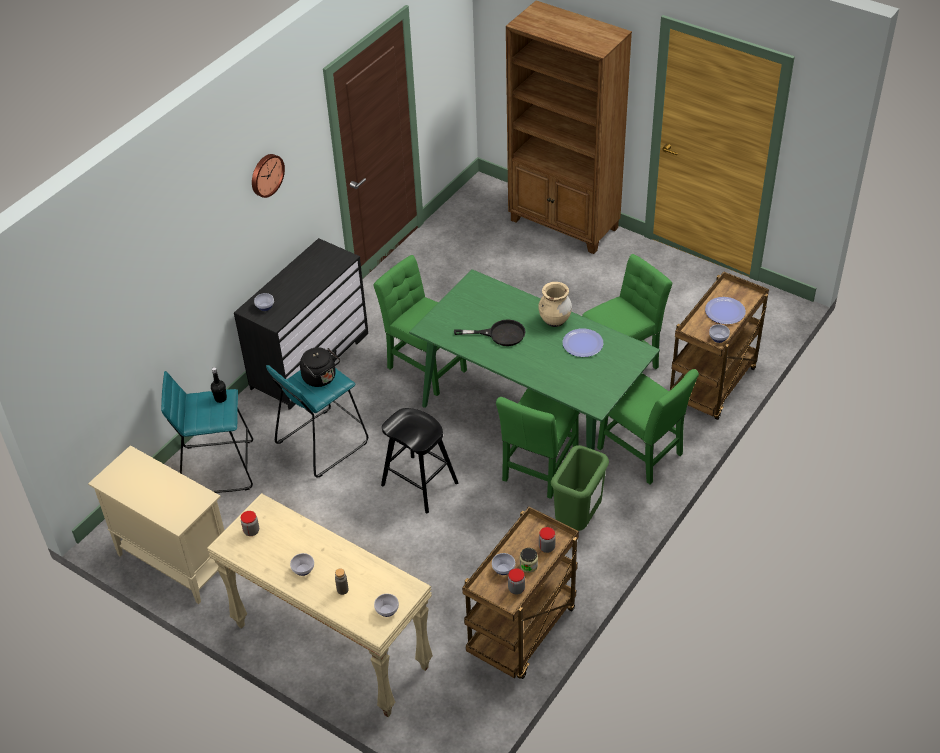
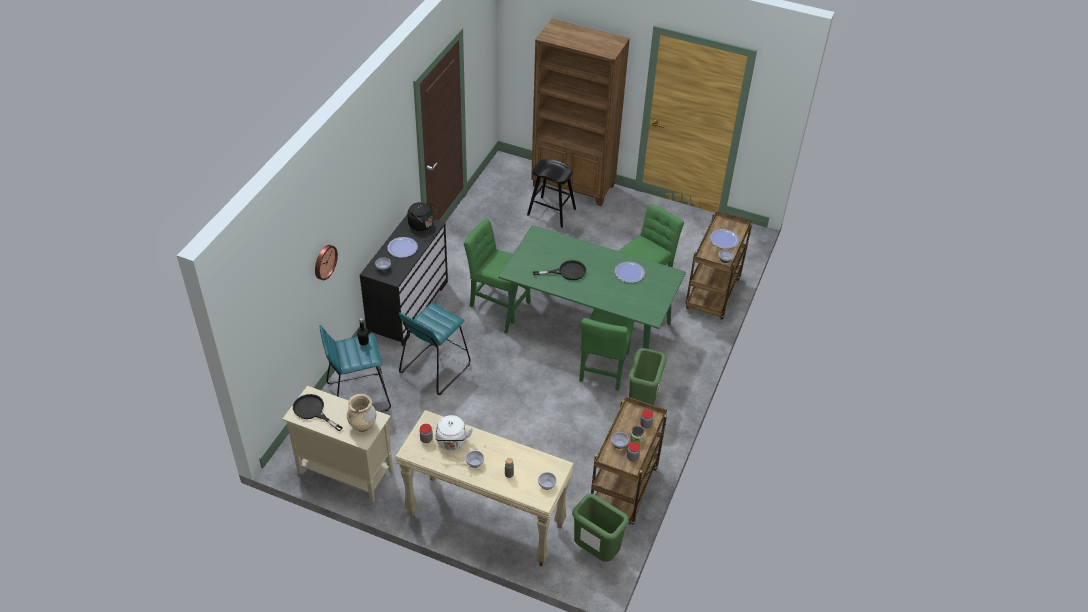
camera: 15 degrees left, 0 degrees up
wall clock [252,154,285,198] -> wall clock moved to [315,245,338,280]
black kettle [300,347,340,387] -> black kettle moved to [407,202,437,231]
black stool [381,408,458,513] -> black stool moved to [527,159,576,227]
beige vase [538,282,572,327] -> beige vase moved to [347,394,376,432]
green chair [597,369,699,485] -> none
none -> black frying pan [293,394,343,431]
none -> plate [387,237,418,258]
none -> white kettle [435,415,473,450]
none -> green trash can [572,494,629,562]

